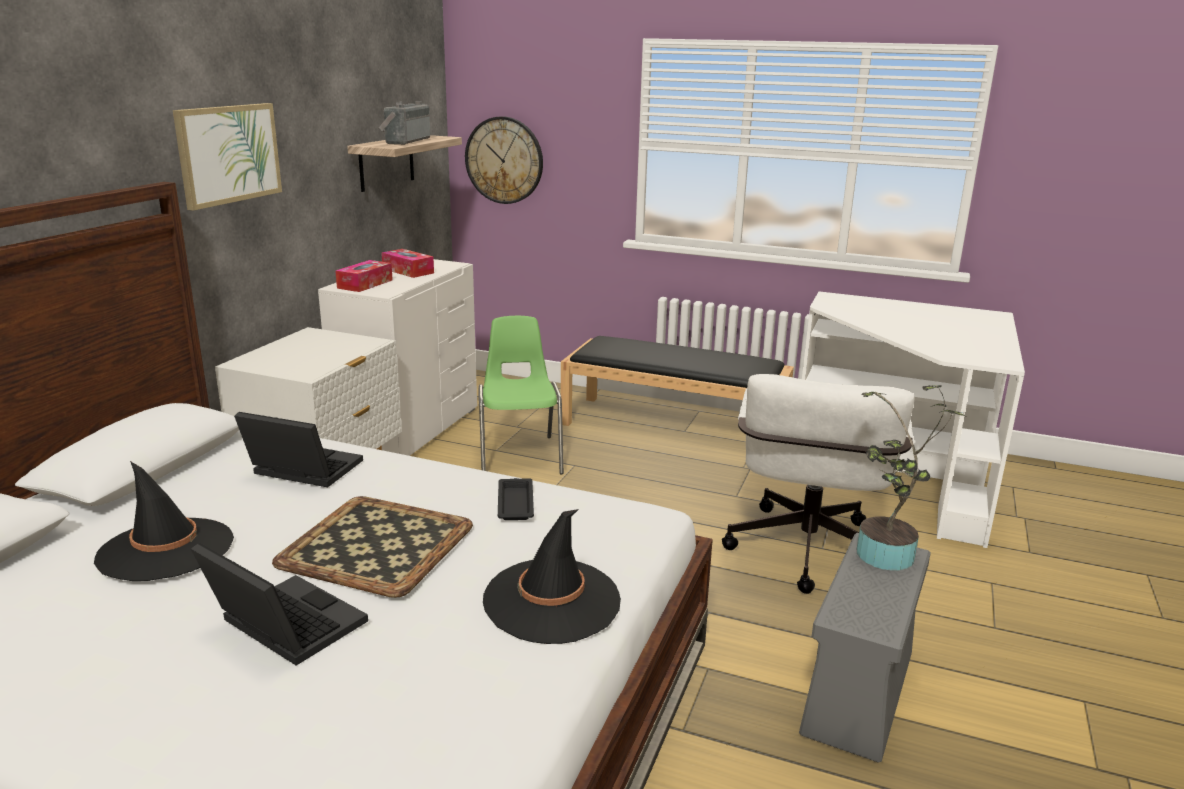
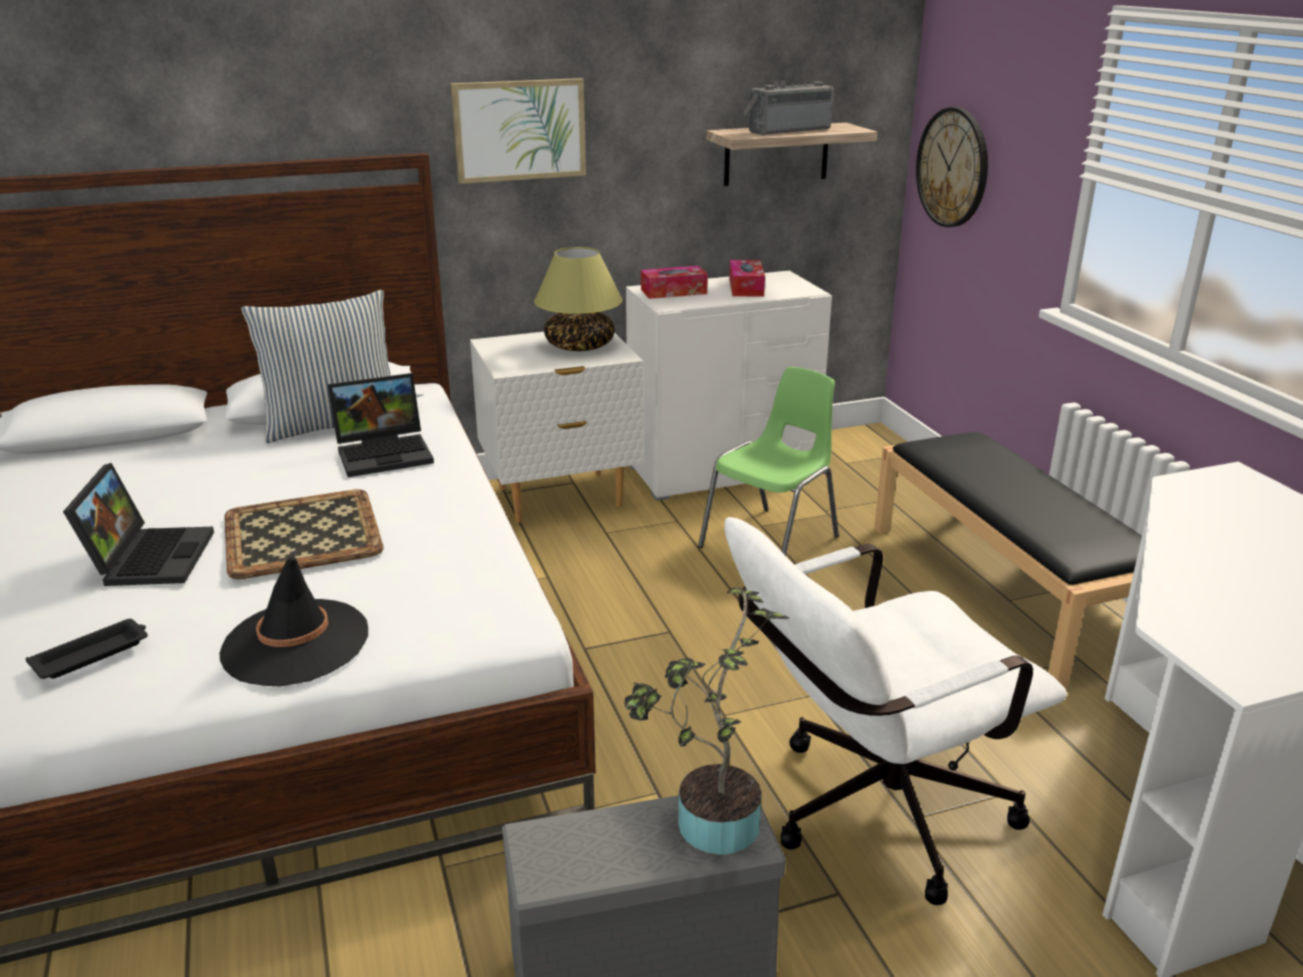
camera: 50 degrees right, 5 degrees up
black hat [94,461,234,581] -> none
laptop [234,412,363,487] -> laptop turned 90 degrees clockwise [328,373,434,477]
black tray [498,478,534,520] -> black tray moved to [26,619,148,679]
none -> pillow [241,290,391,443]
none -> table lamp [534,247,623,351]

